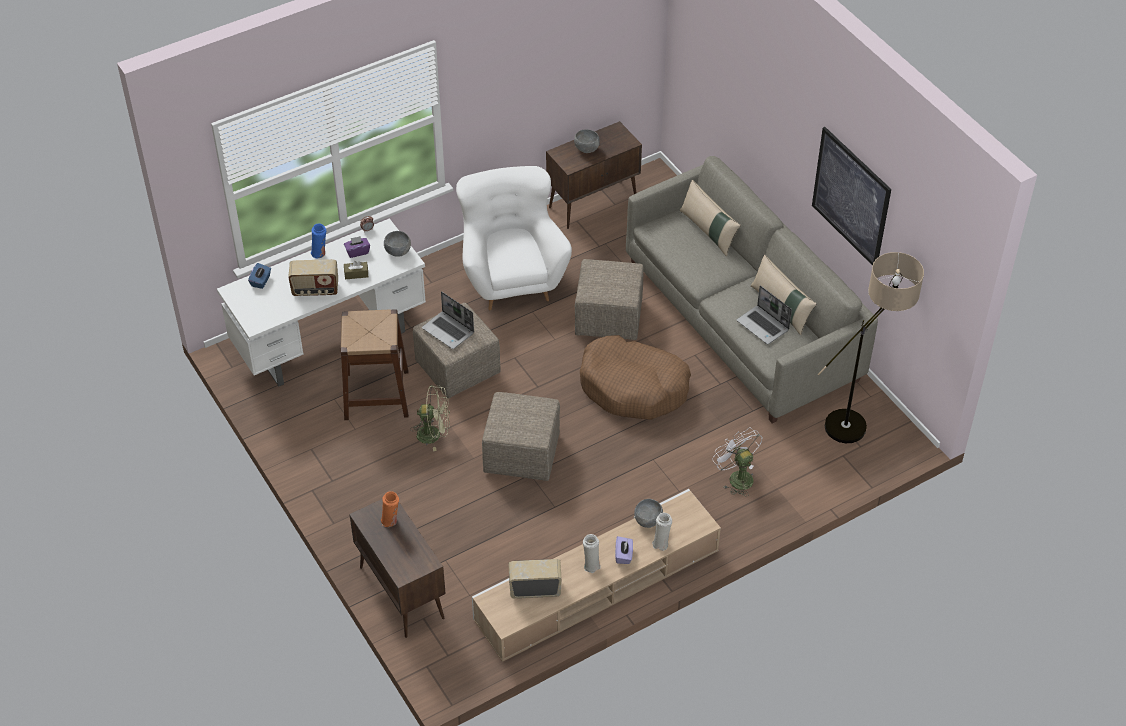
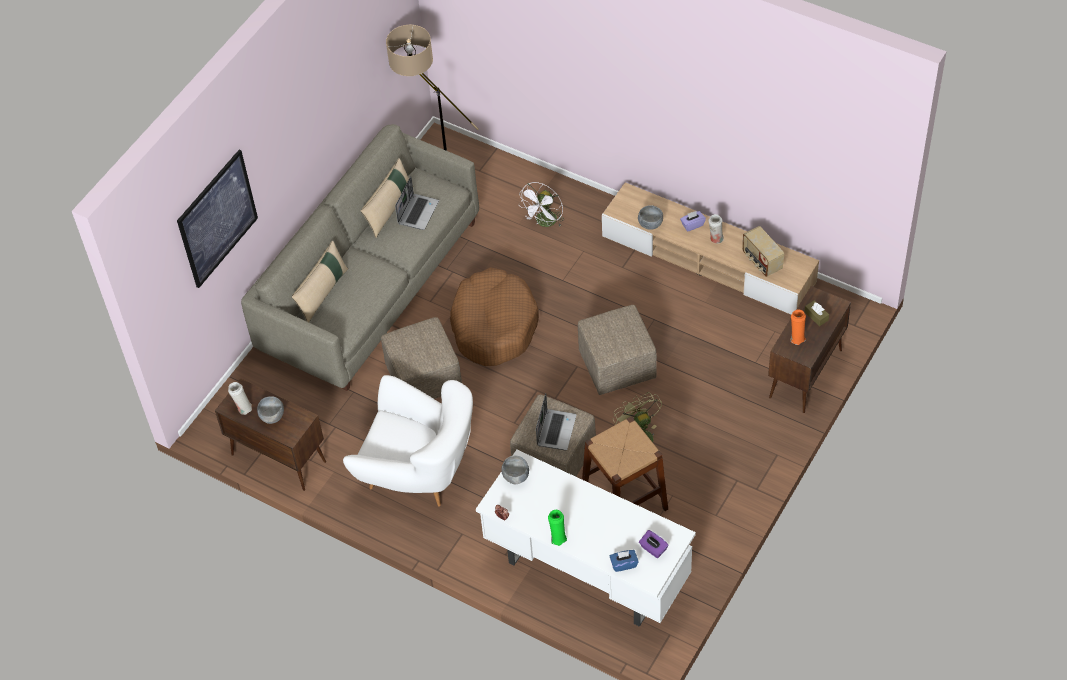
camera: 115 degrees left, 5 degrees up
radio [288,259,338,296] -> none
blue vase [311,224,326,258] -> green vase [548,510,567,546]
purple tissue box [344,236,370,258] -> purple tissue box moved to [639,530,668,558]
brown tissue box [344,261,368,279] -> brown tissue box moved to [805,300,829,326]
white armchair [456,166,572,310] -> white armchair turned 120 degrees counterclockwise [343,375,473,507]
white vase [652,513,672,551] -> white vase moved to [228,382,252,415]
picture [812,127,891,266] -> picture moved to [177,150,258,288]

